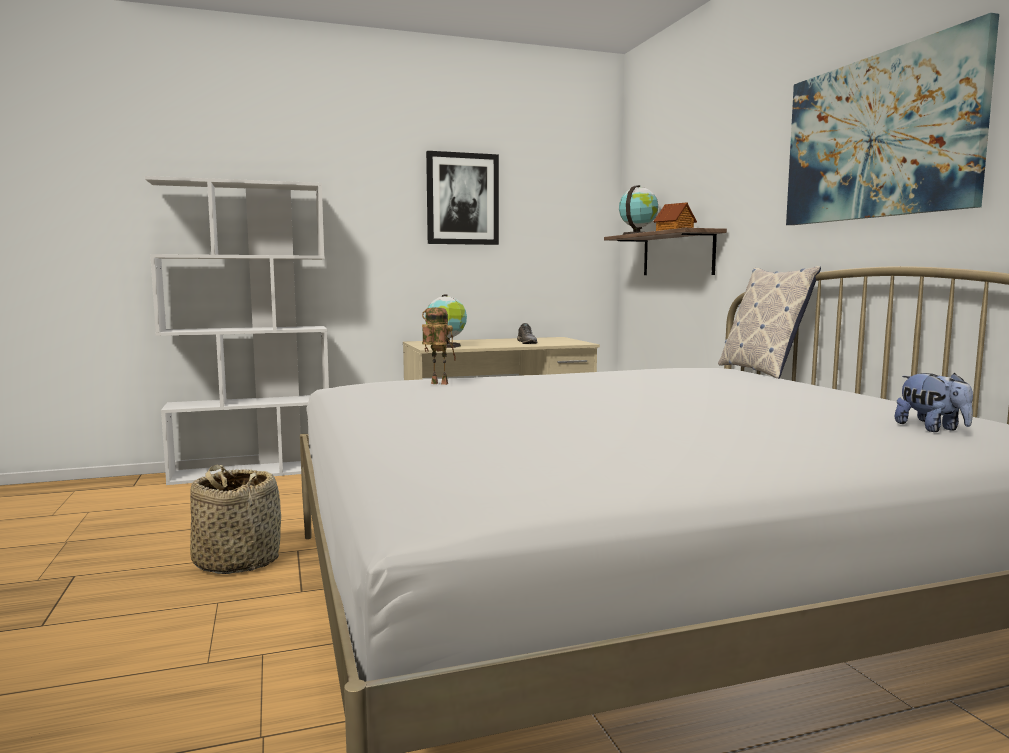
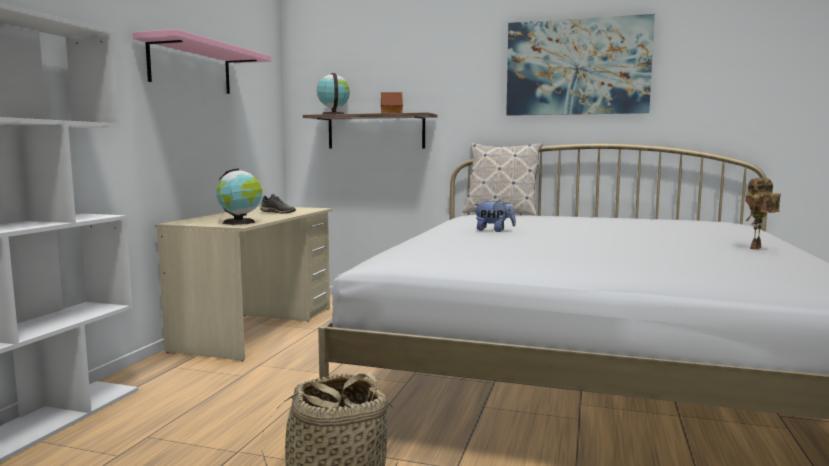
camera: 55 degrees left, 0 degrees up
toy robot [422,307,456,385] -> toy robot moved to [745,178,781,250]
picture [426,151,499,245] -> pink shelf [133,29,271,94]
plush toy [895,373,973,432] -> plush toy moved to [474,200,516,232]

